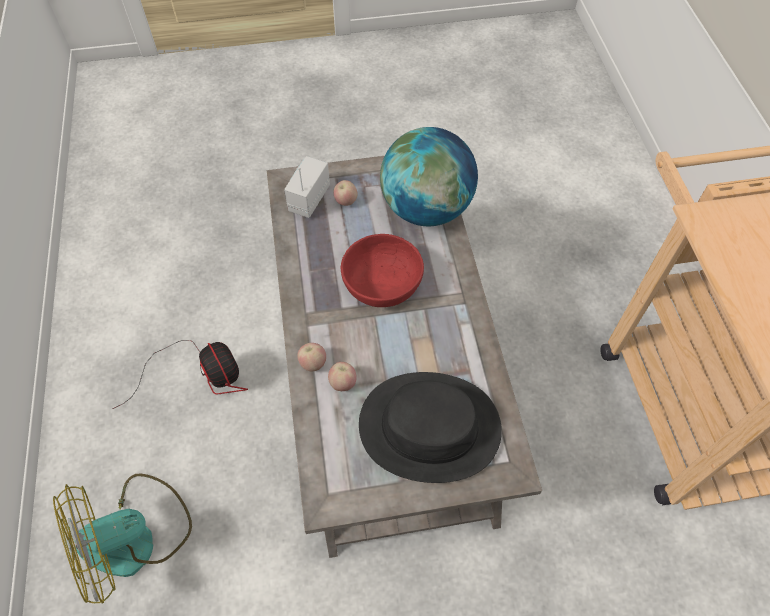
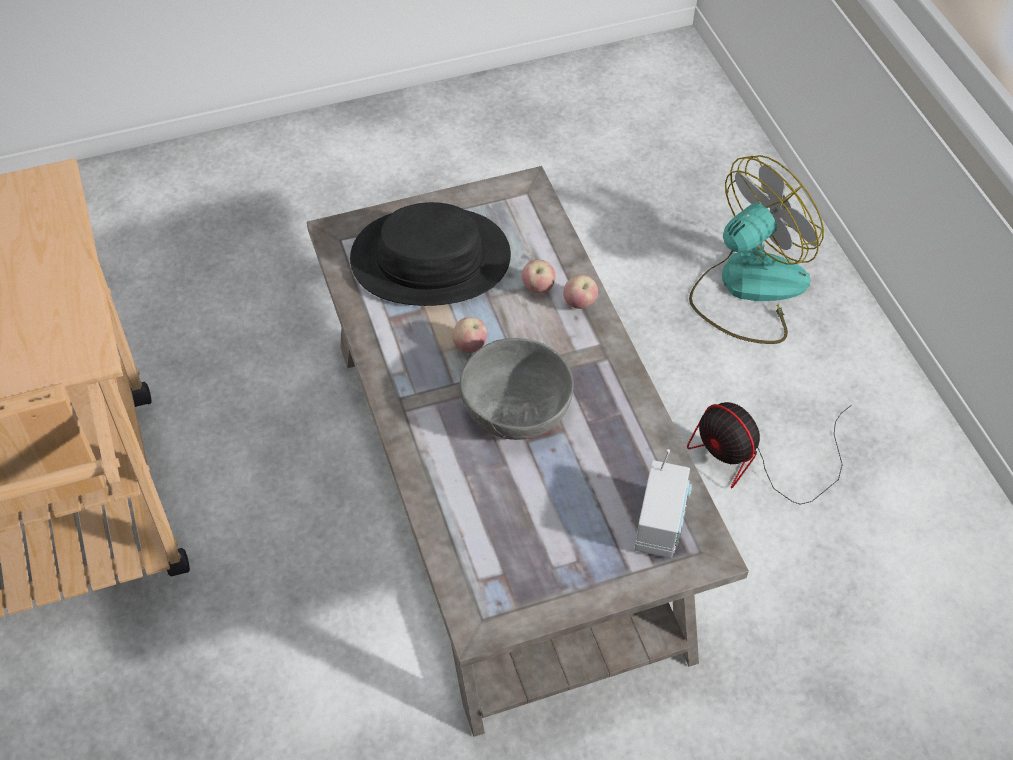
camera: 170 degrees right, 5 degrees down
apple [333,180,358,206] -> apple moved to [453,317,487,353]
red bowl [341,234,424,307] -> grey bowl [460,338,574,440]
globe [380,127,478,226] -> none

